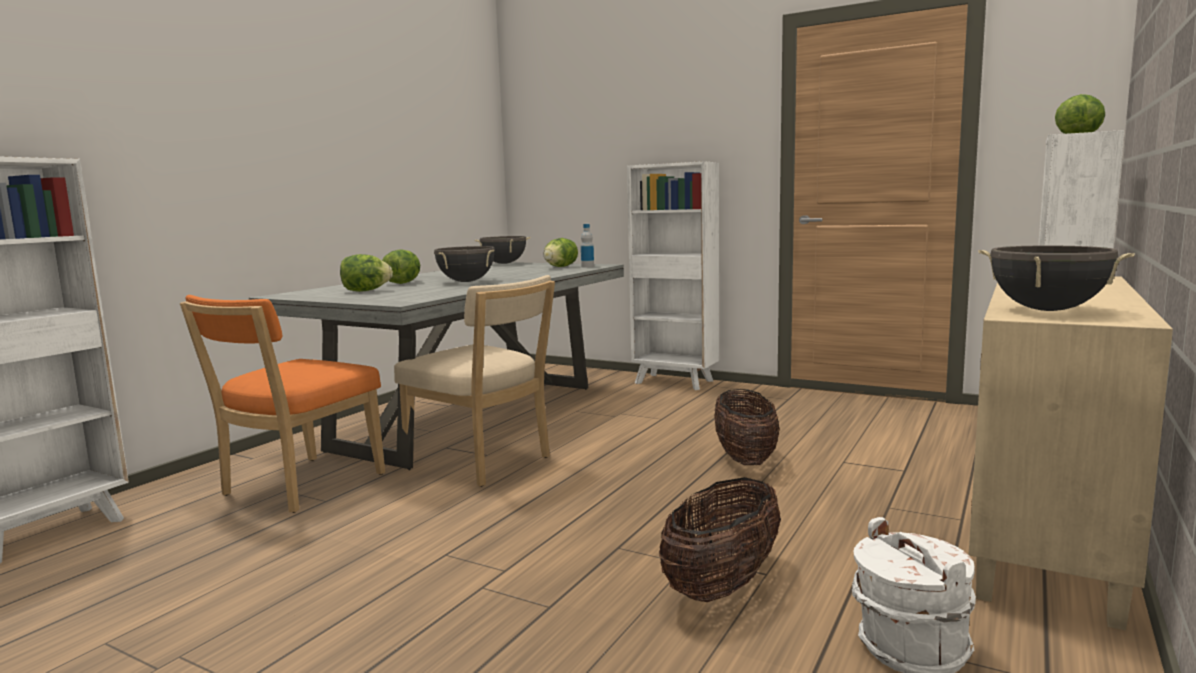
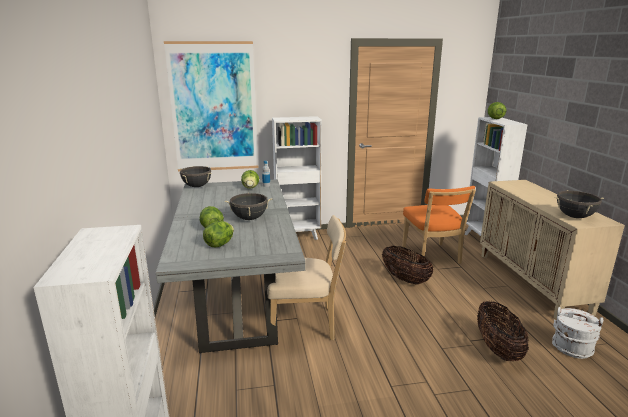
camera: 40 degrees left, 10 degrees up
orange chair [180,295,385,513] -> orange chair moved to [402,186,476,268]
none -> picture [164,41,259,172]

